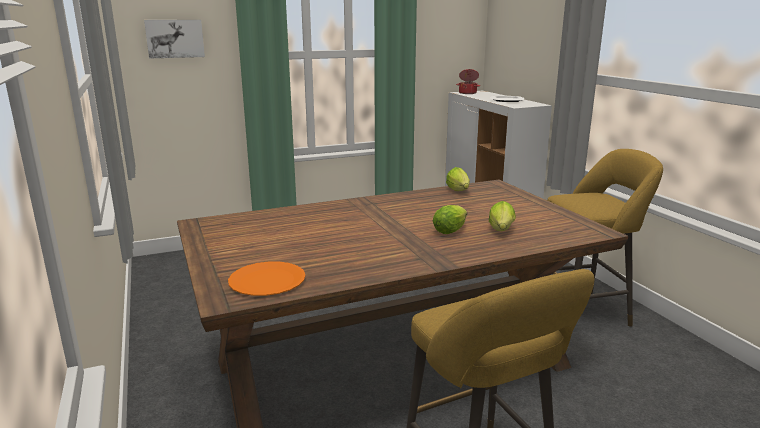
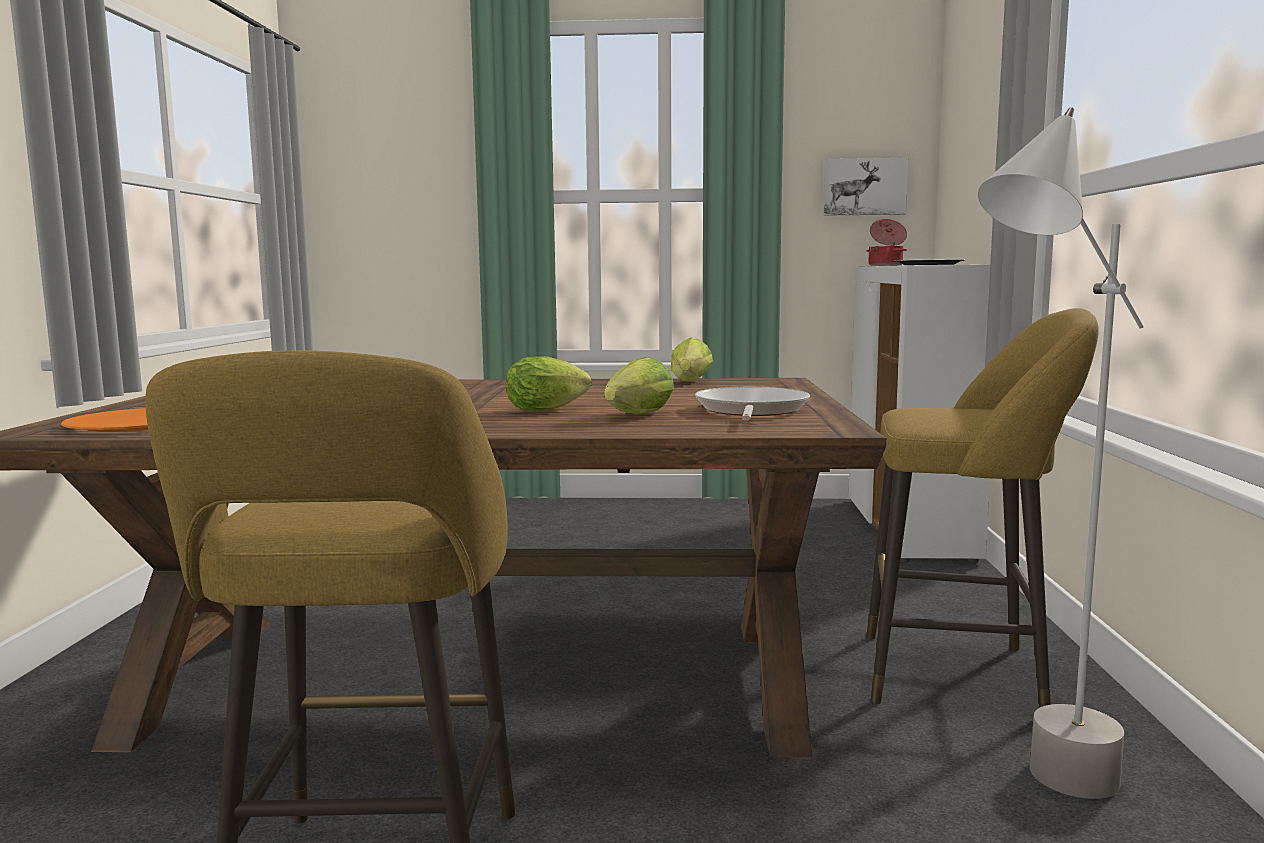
camera: 25 degrees right, 10 degrees down
picture [144,20,205,58] -> picture moved to [824,157,908,216]
none -> frying pan [695,387,810,421]
none -> grey floor lamp [978,107,1144,799]

